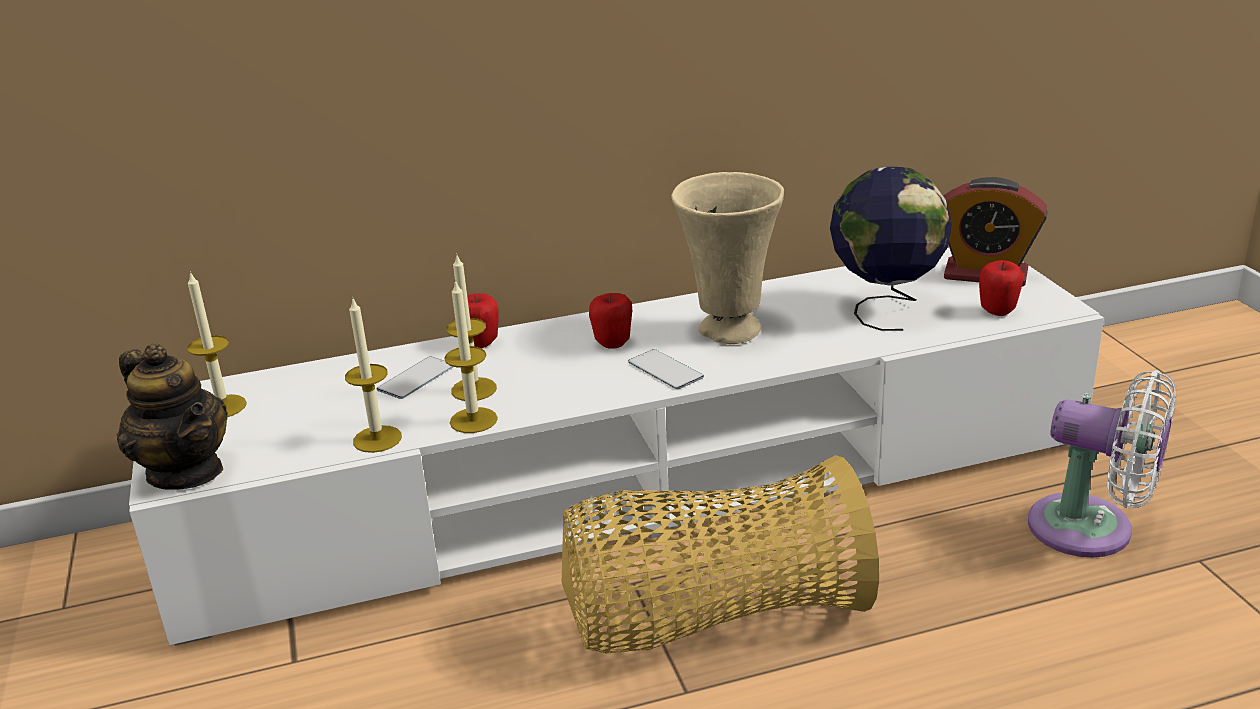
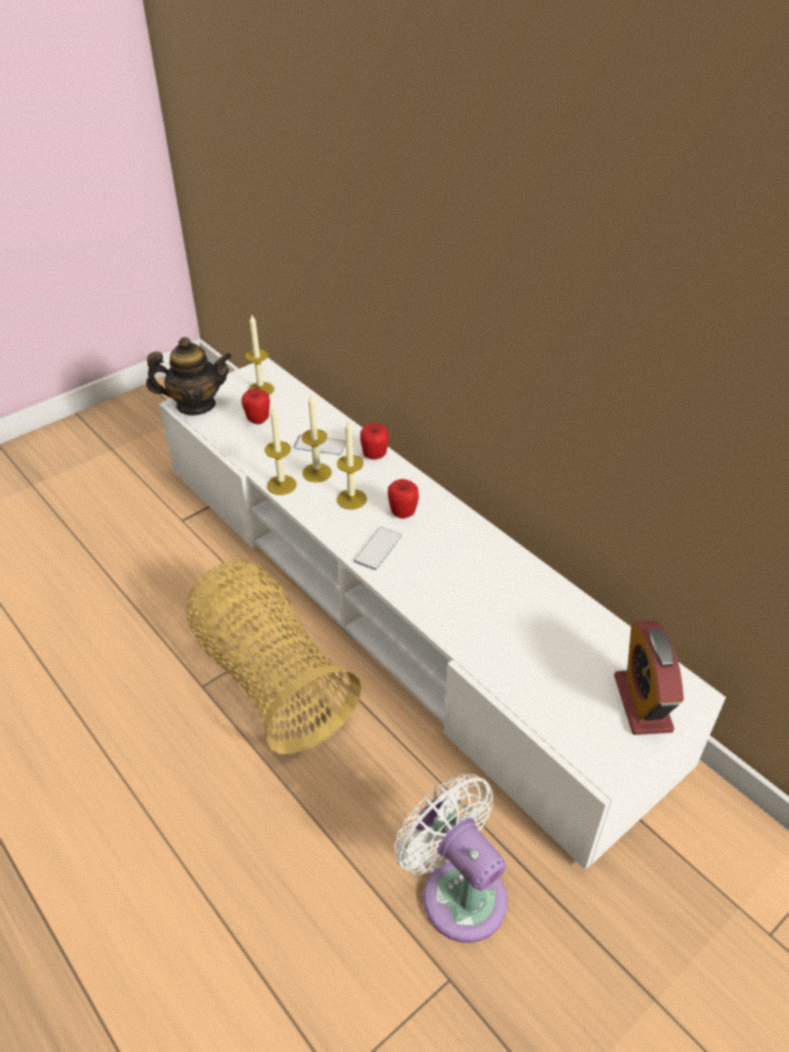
camera: 65 degrees right, 15 degrees up
teapot [117,343,228,490] -> teapot turned 120 degrees counterclockwise [146,337,232,416]
candle [345,299,402,453] -> candle moved to [337,420,367,510]
beige vase [671,172,784,344] -> none
globe [830,166,952,331] -> none
apple [979,260,1023,316] -> apple moved to [241,389,270,424]
white fan [1028,370,1176,557] -> white fan turned 135 degrees clockwise [394,774,507,943]

